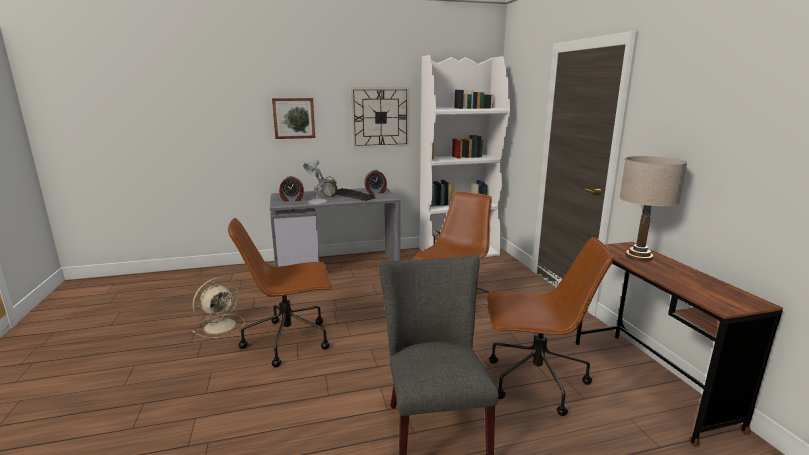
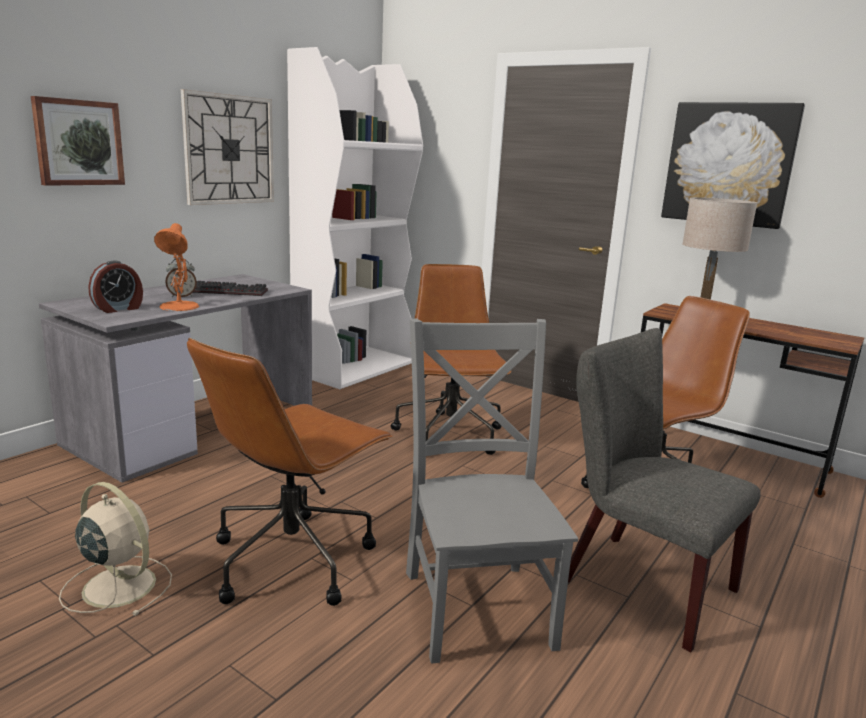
camera: 40 degrees left, 0 degrees up
beige fan [192,278,245,338] -> beige fan turned 60 degrees counterclockwise [59,482,172,616]
white table lamp [303,159,327,204] -> orange table lamp [154,223,199,311]
alarm clock [364,170,387,194] -> none
none -> grey chair [406,319,578,664]
none -> picture [661,102,805,229]

